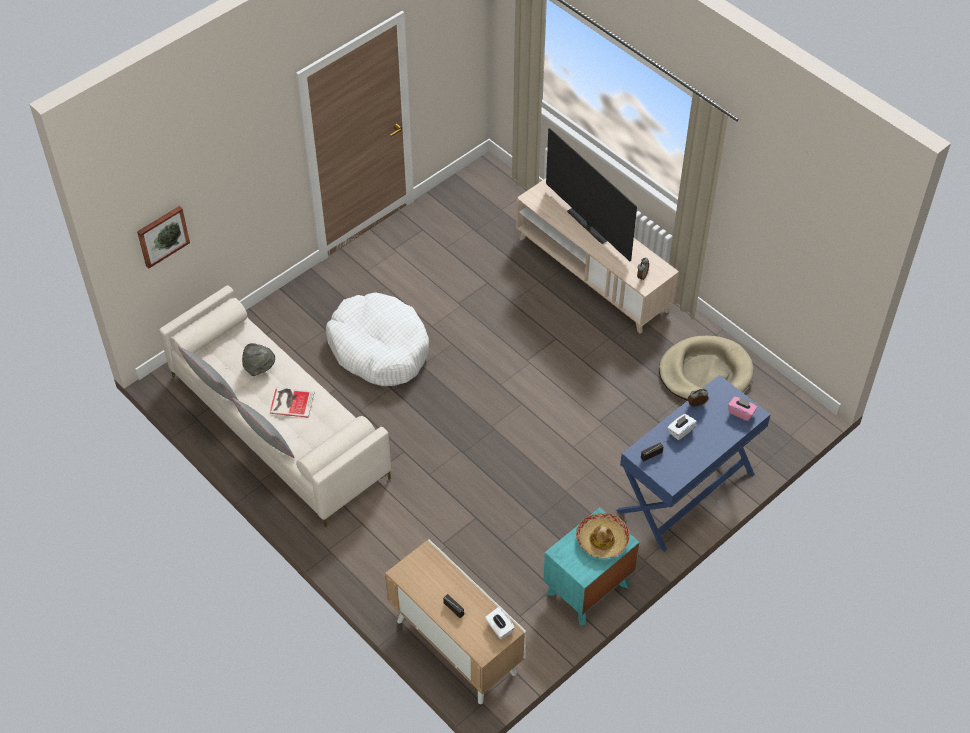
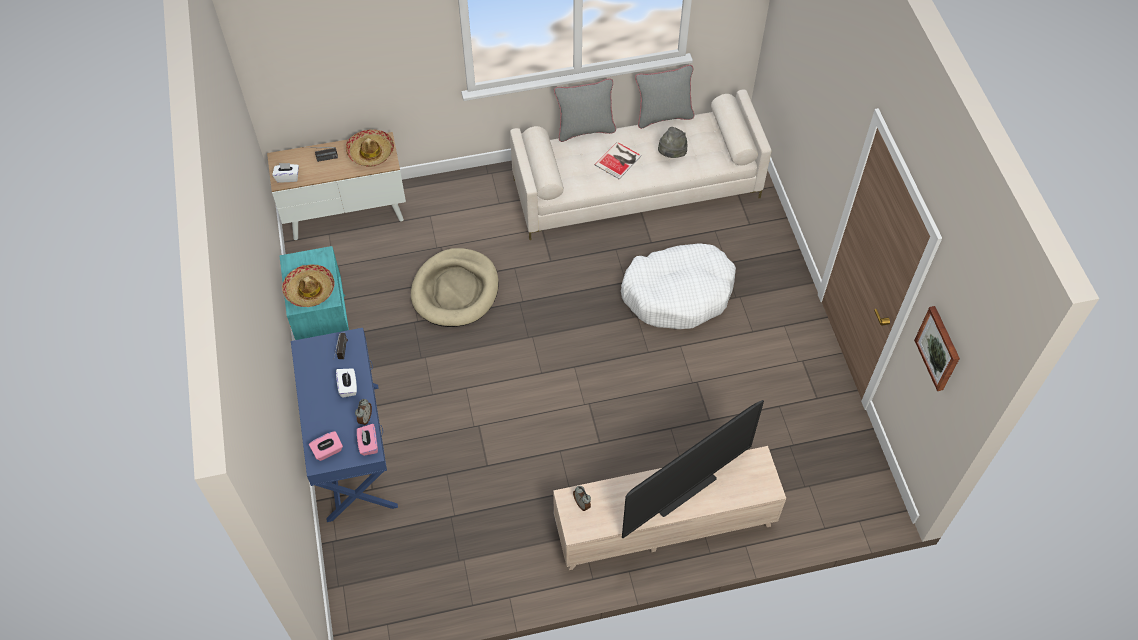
camera: 120 degrees right, 5 degrees up
picture [137,206,190,268] -> picture moved to [914,306,960,391]
television [546,128,637,261] -> television turned 150 degrees clockwise [622,400,764,538]
beige dog bed [659,336,753,400] -> beige dog bed moved to [411,248,499,327]
none -> hat [346,129,394,167]
none -> pink tissue box [357,424,378,456]

